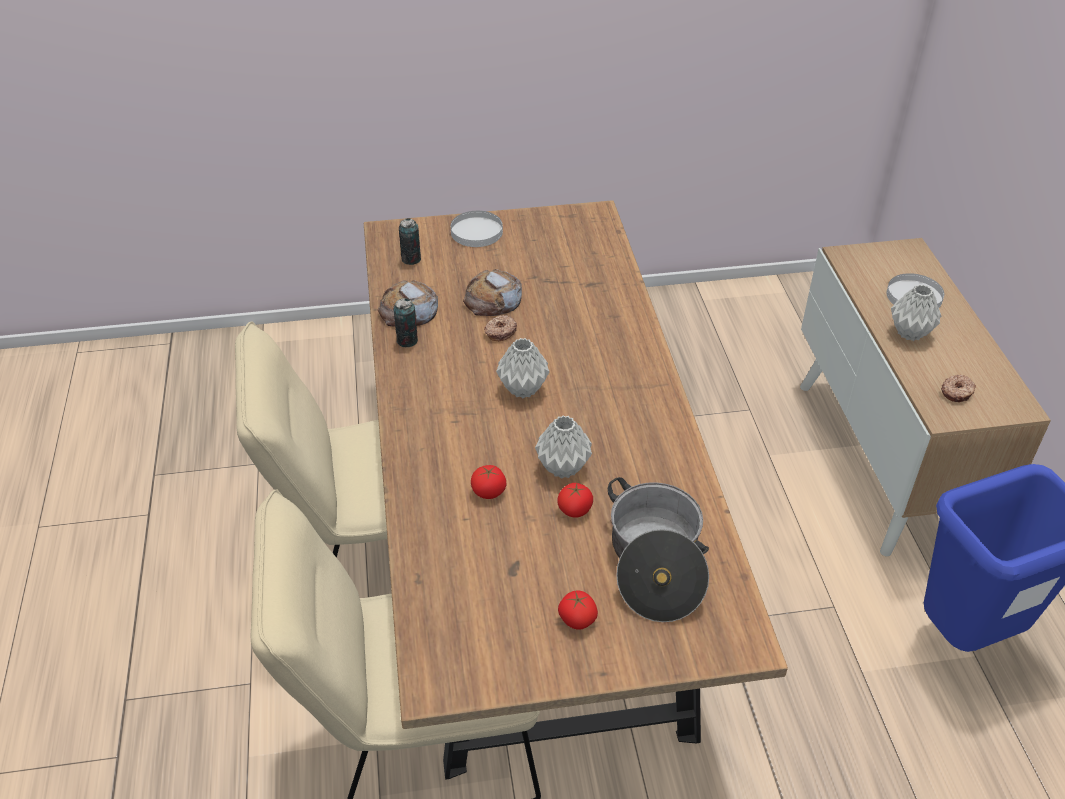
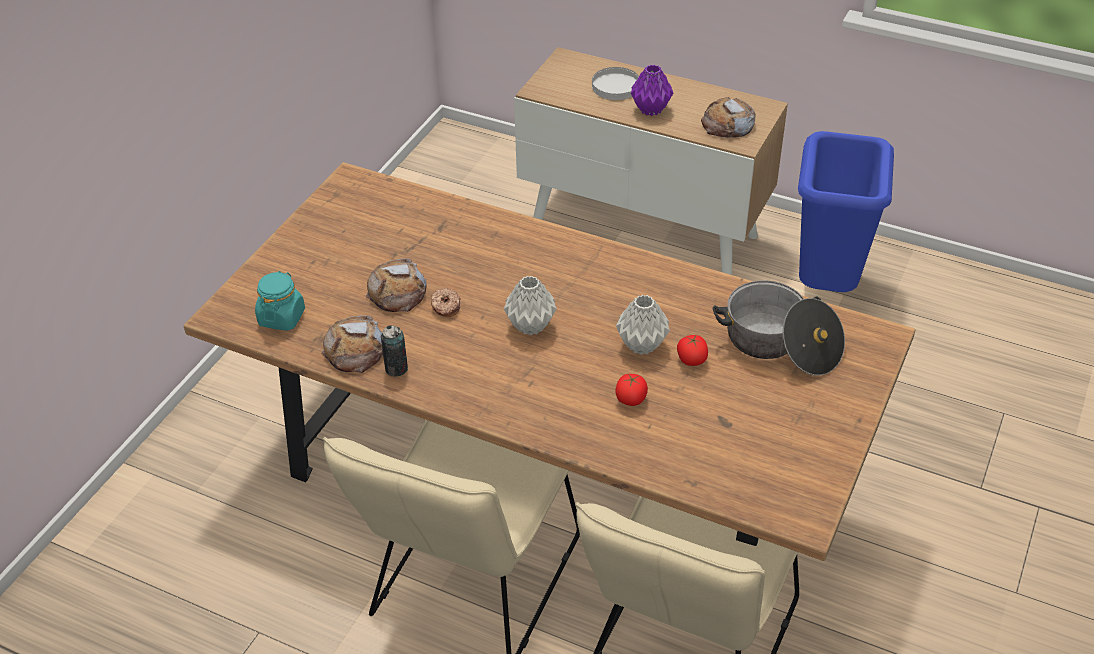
camera: 55 degrees left, 0 degrees up
can [399,218,421,265] -> turquoise jar [255,271,305,331]
white plate [451,211,503,247] -> none
tomato [558,590,598,630] -> none
grey vase [891,284,941,341] -> purple vase [631,65,673,116]
donut [941,375,976,402] -> bread [701,97,756,138]

